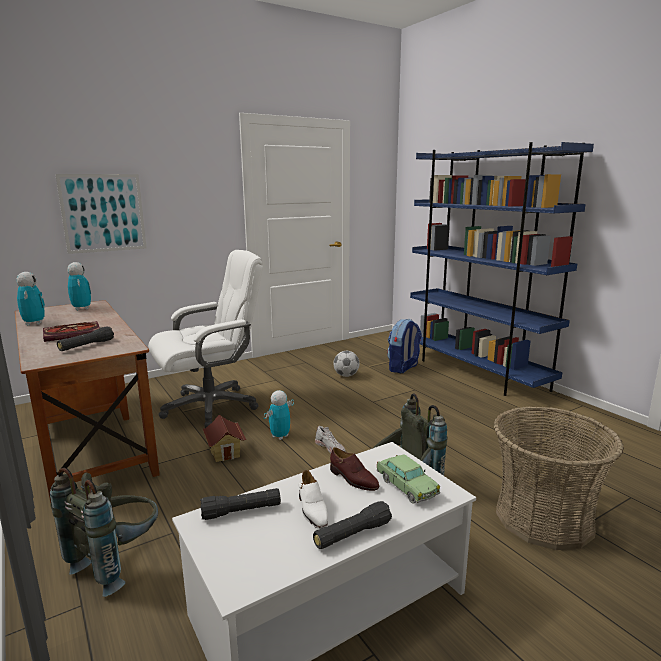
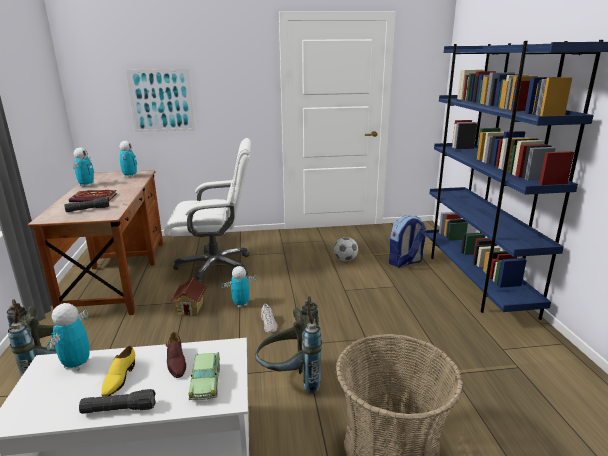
camera: 25 degrees right, 5 degrees up
black flashlight [200,488,281,520] -> toy robot [47,303,90,370]
white shoe [298,470,328,529] -> yellow shoe [102,346,135,397]

